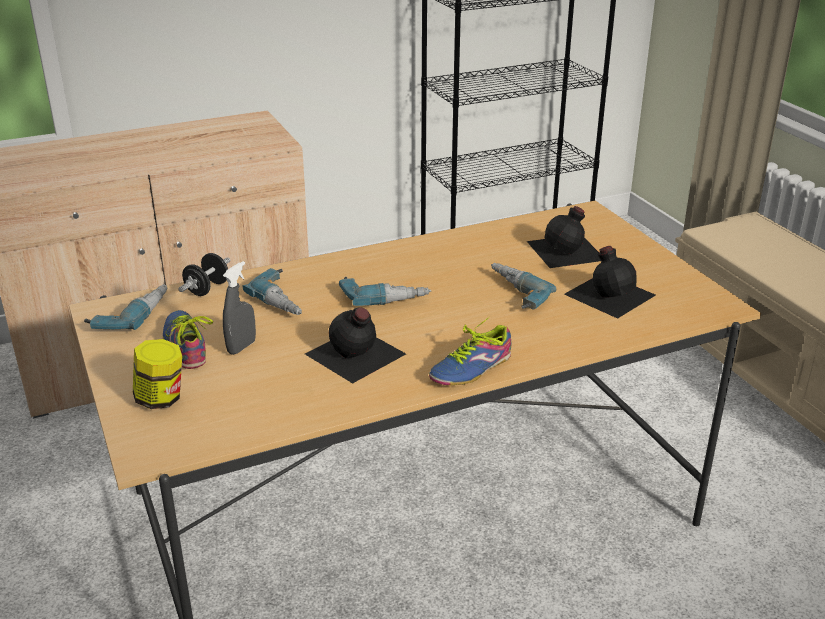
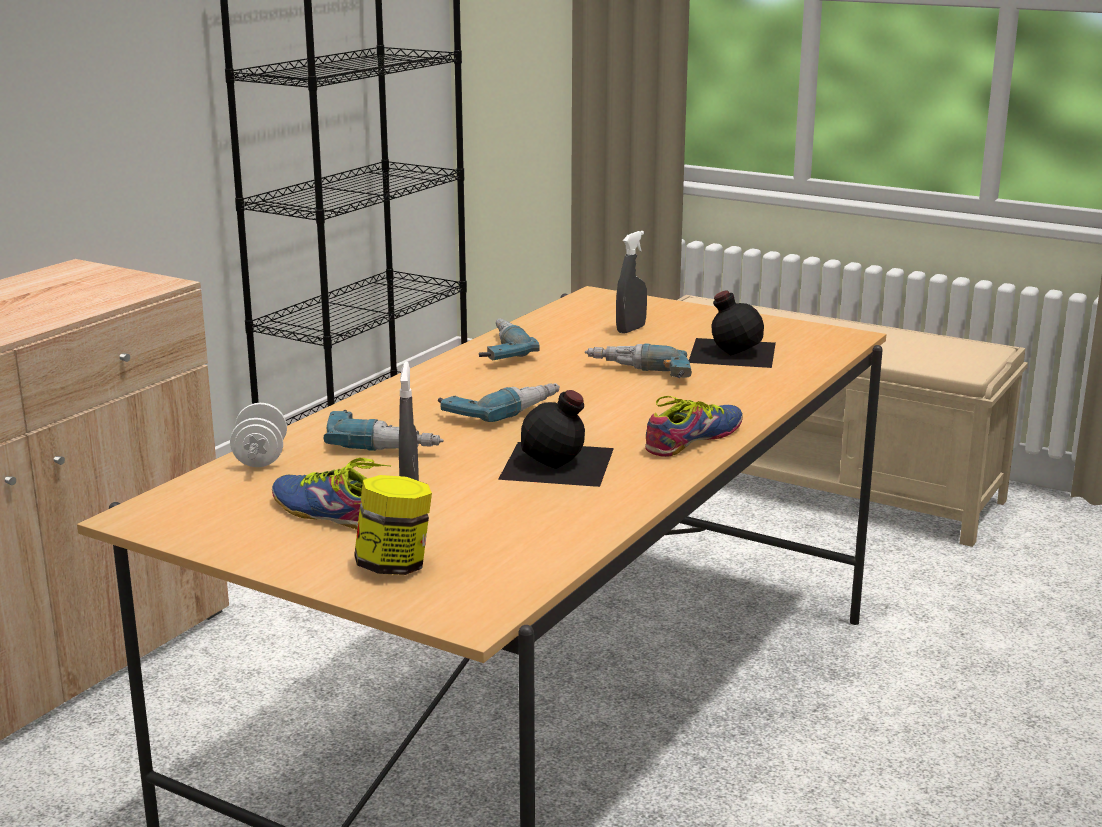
camera: 35 degrees left, 10 degrees down
power drill [84,285,167,330] -> power drill moved to [479,319,540,360]
black dumbbell [179,253,231,296] -> white dumbbell [230,403,287,467]
shoe [429,317,512,386] -> shoe turned 150 degrees counterclockwise [645,396,743,457]
black bottle [527,206,601,268] -> grey spray bottle [616,231,647,334]

